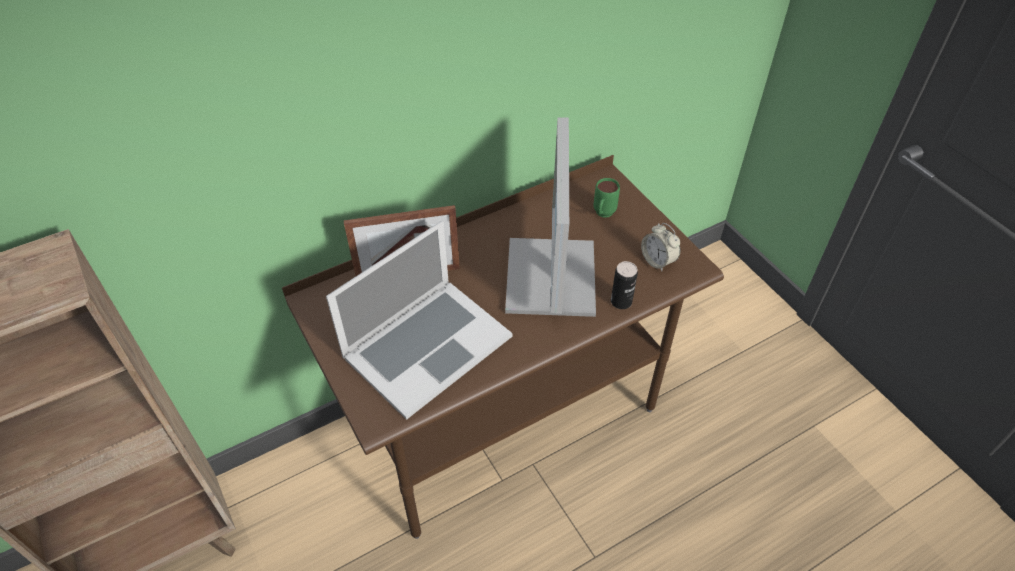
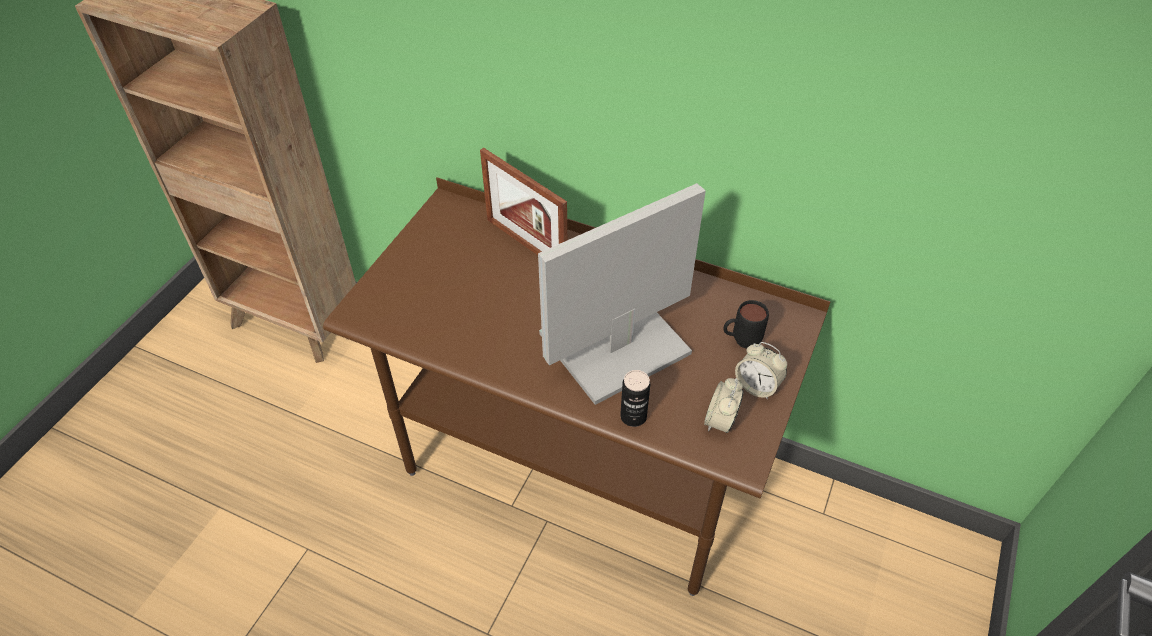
camera: 55 degrees right, 0 degrees up
laptop [326,221,512,420] -> none
green mug [594,178,620,217] -> black mug [723,300,769,349]
none -> alarm clock [735,342,787,400]

